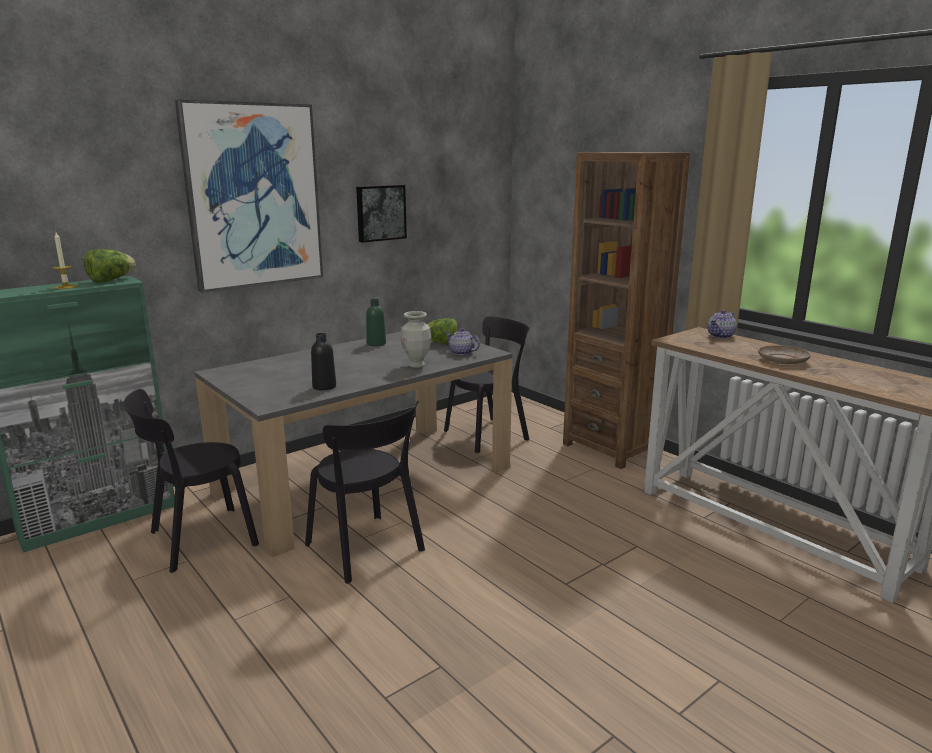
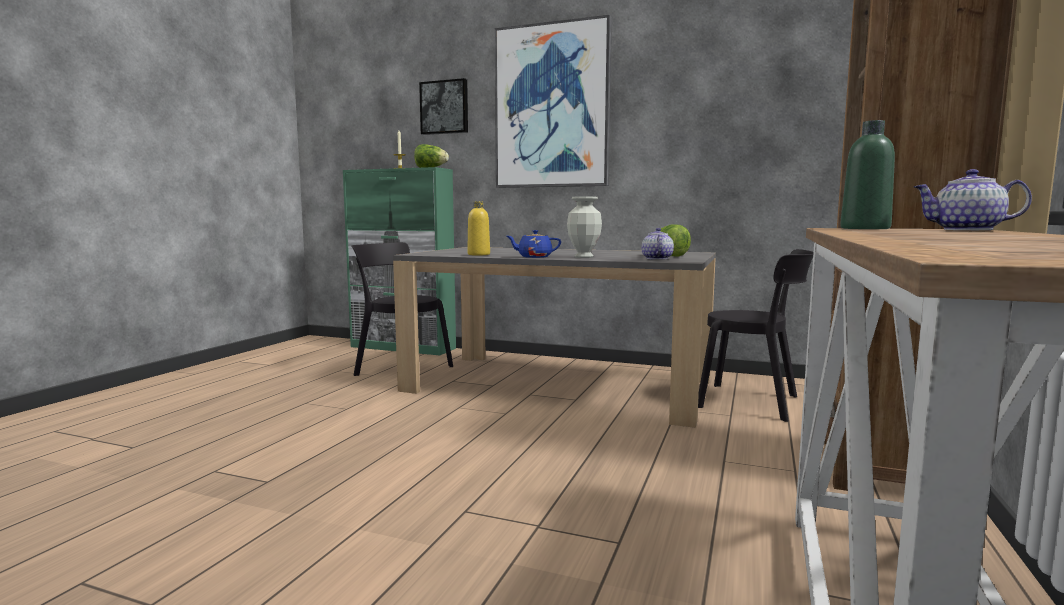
camera: 60 degrees right, 10 degrees down
black chair [305,400,425,584] -> none
black bottle [311,333,336,390] -> yellow bottle [467,201,490,255]
picture [356,185,407,243] -> picture moved to [419,78,468,135]
green bottle [366,299,386,346] -> green bottle moved to [840,120,895,229]
beige plate [758,345,811,364] -> none
none -> blue teapot [507,230,561,258]

